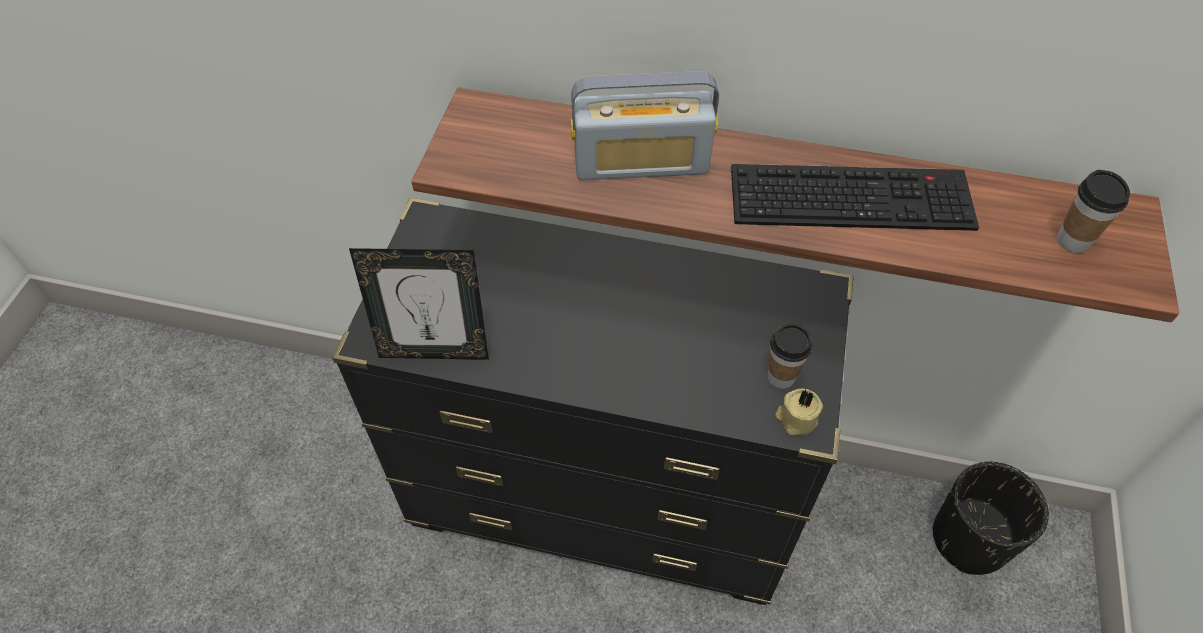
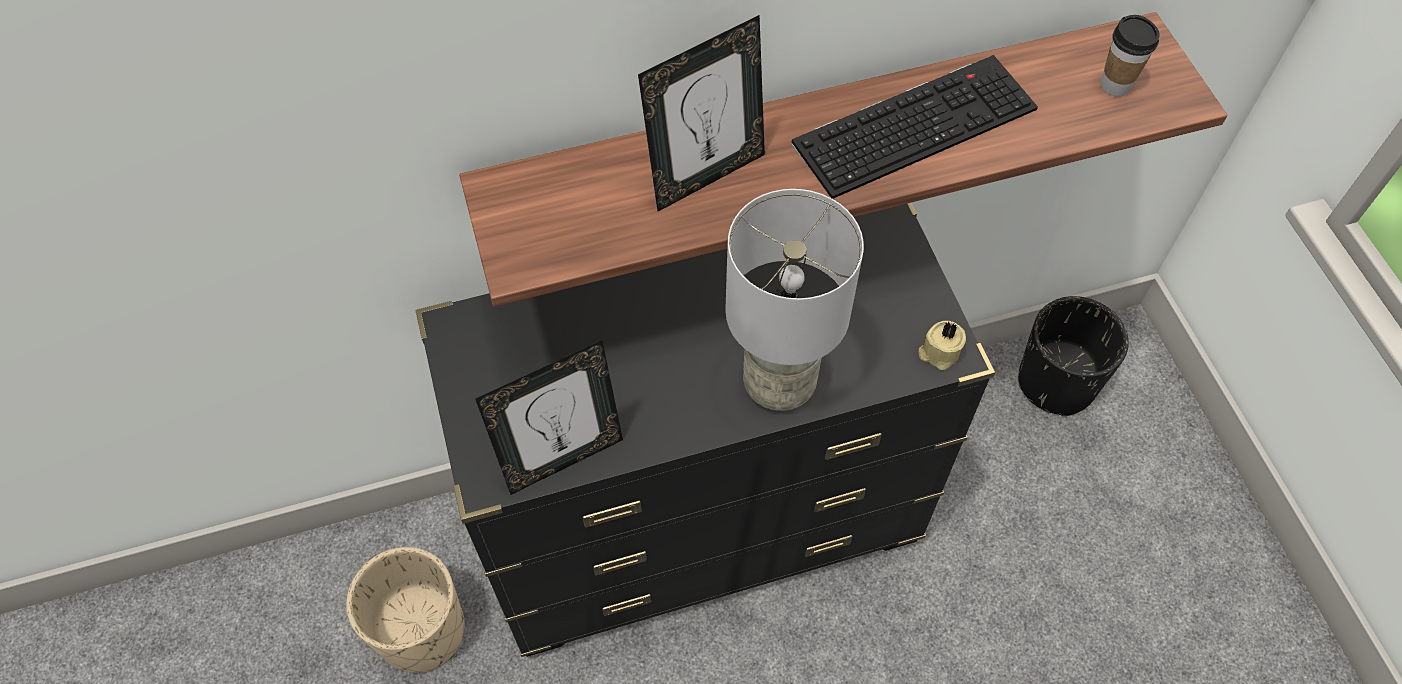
camera: 30 degrees left, 5 degrees up
radio [571,71,719,180] -> picture frame [638,15,765,212]
cup [768,324,812,389] -> none
none -> beige planter [347,547,465,673]
none -> grey table lamp [725,189,864,411]

